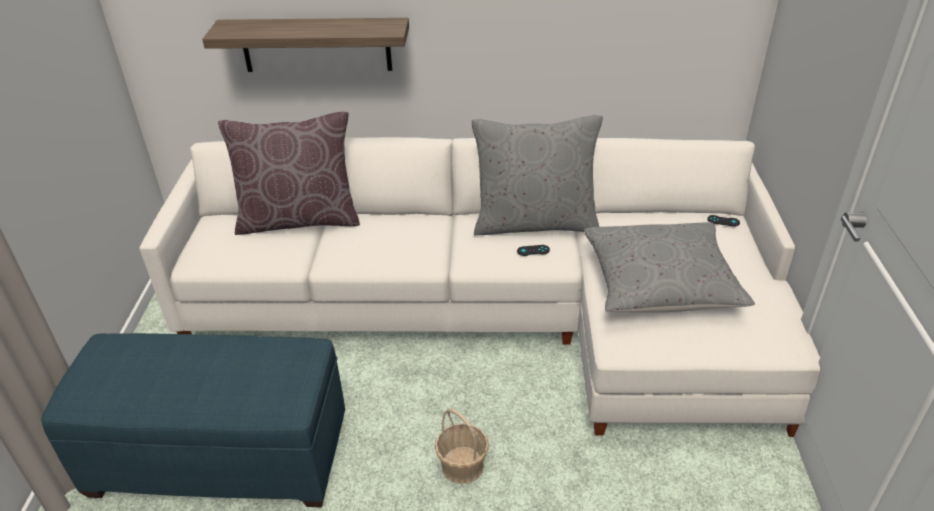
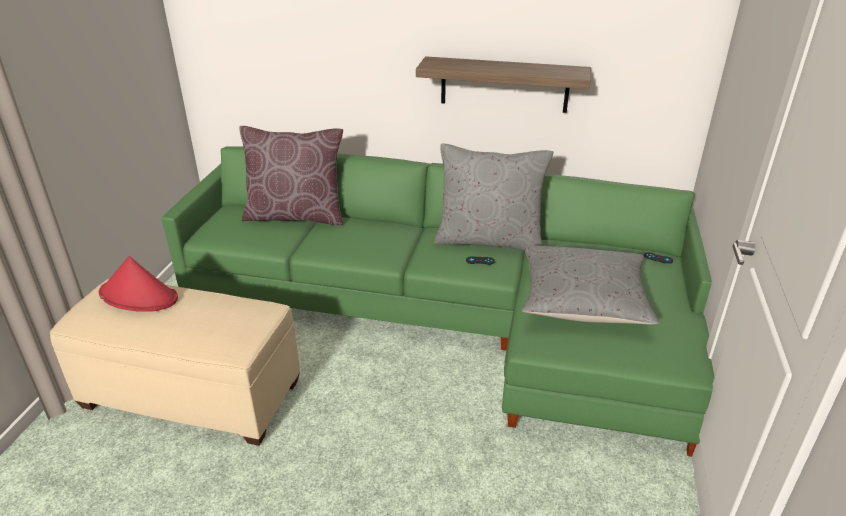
camera: 10 degrees right, 5 degrees down
blue ottoman [41,333,345,507] -> beige ottoman [50,278,300,446]
white sofa [140,137,820,437] -> green sofa [162,146,715,457]
shelf [202,18,409,72] -> shelf moved to [416,56,591,113]
basket [435,408,489,484] -> none
none -> red hat [99,256,178,312]

